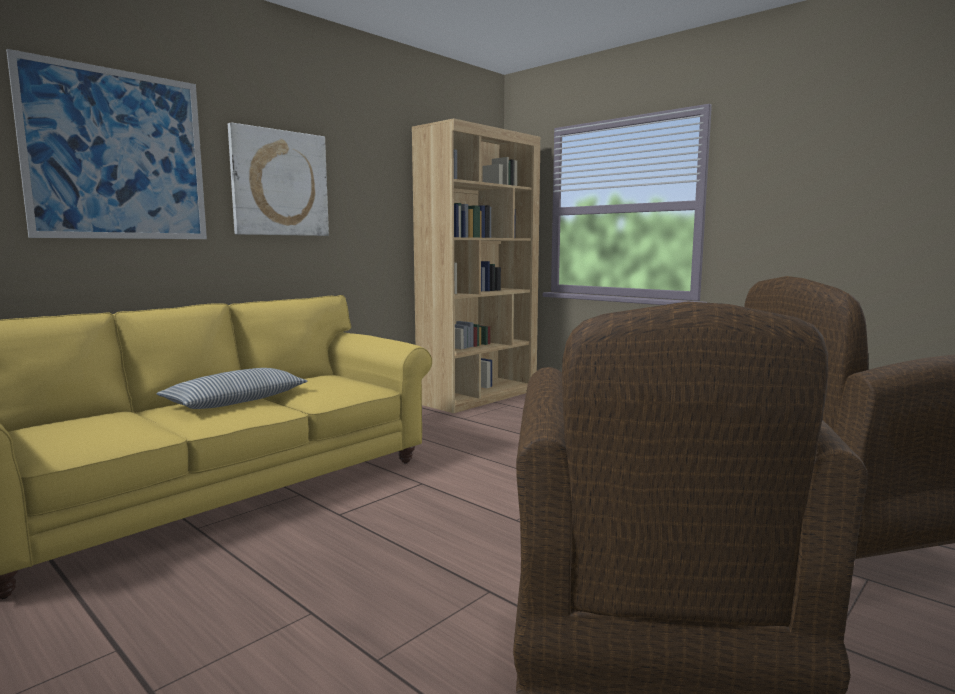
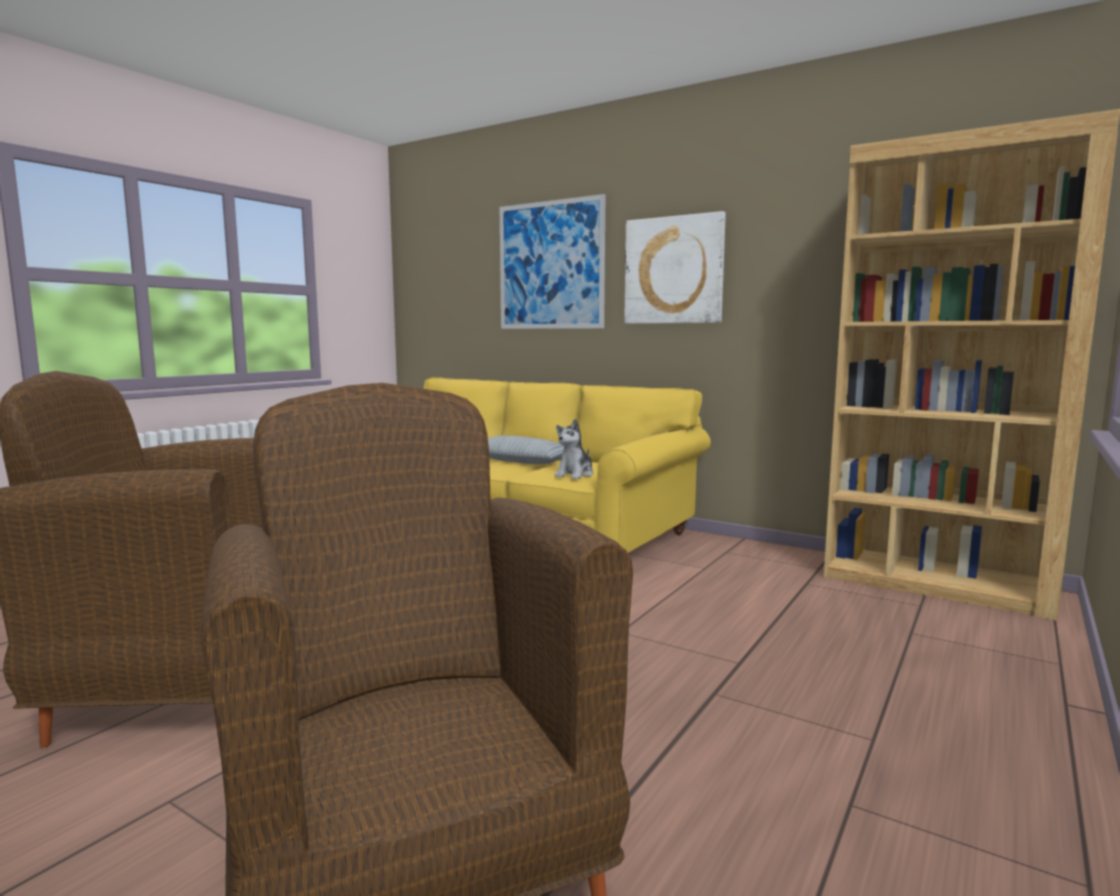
camera: 80 degrees right, 0 degrees up
none -> plush toy [555,419,594,479]

